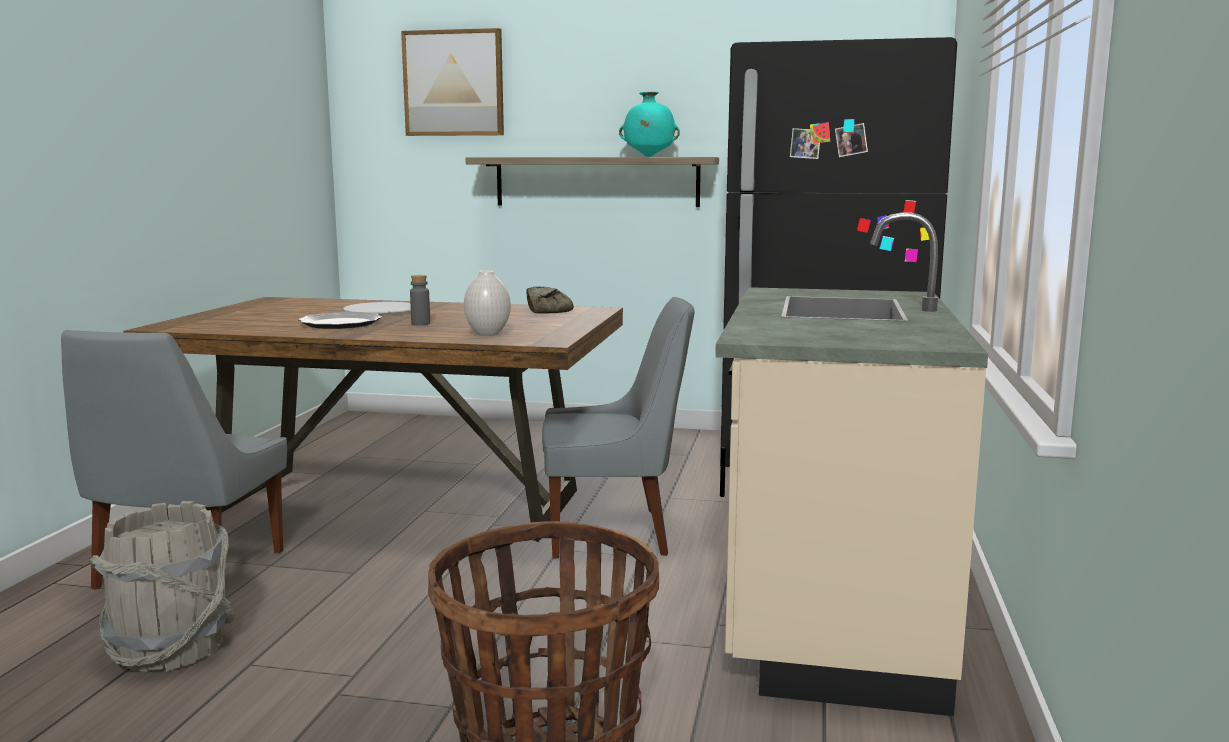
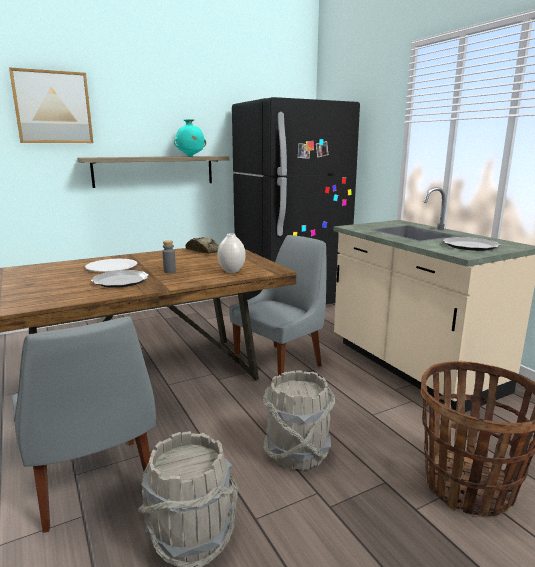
camera: 40 degrees left, 5 degrees up
none -> grey bucket [263,370,335,470]
none -> plate [442,237,501,251]

